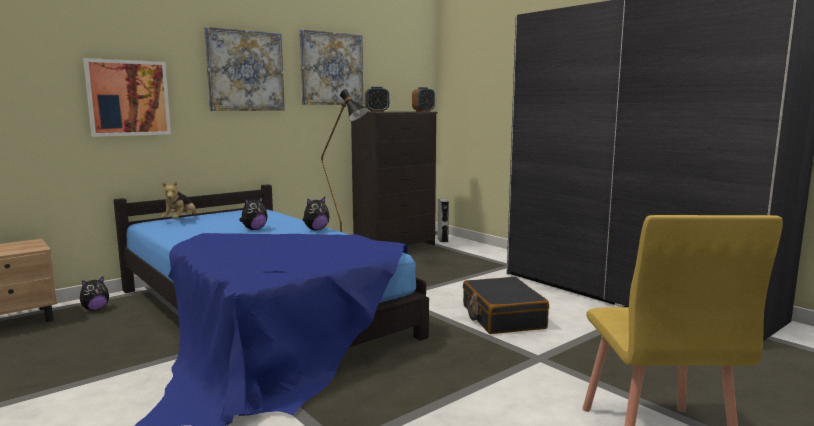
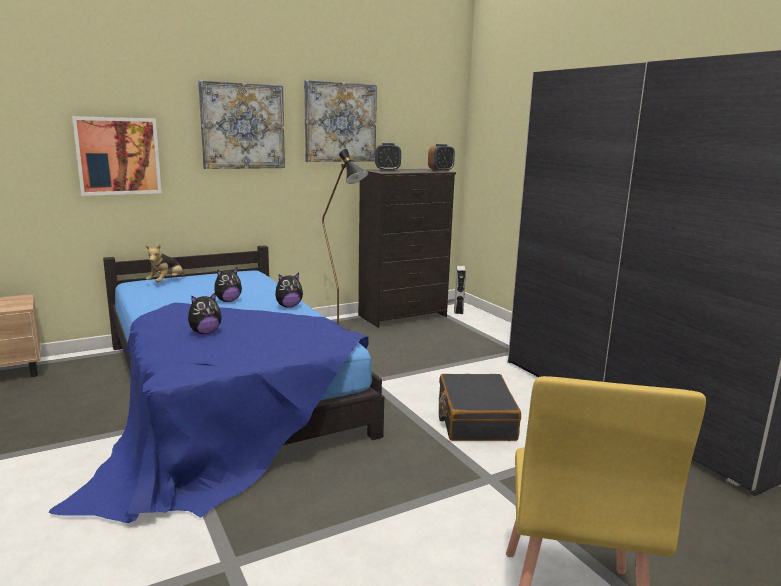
camera: 10 degrees right, 5 degrees up
plush toy [80,276,109,311] -> plush toy moved to [188,292,222,334]

